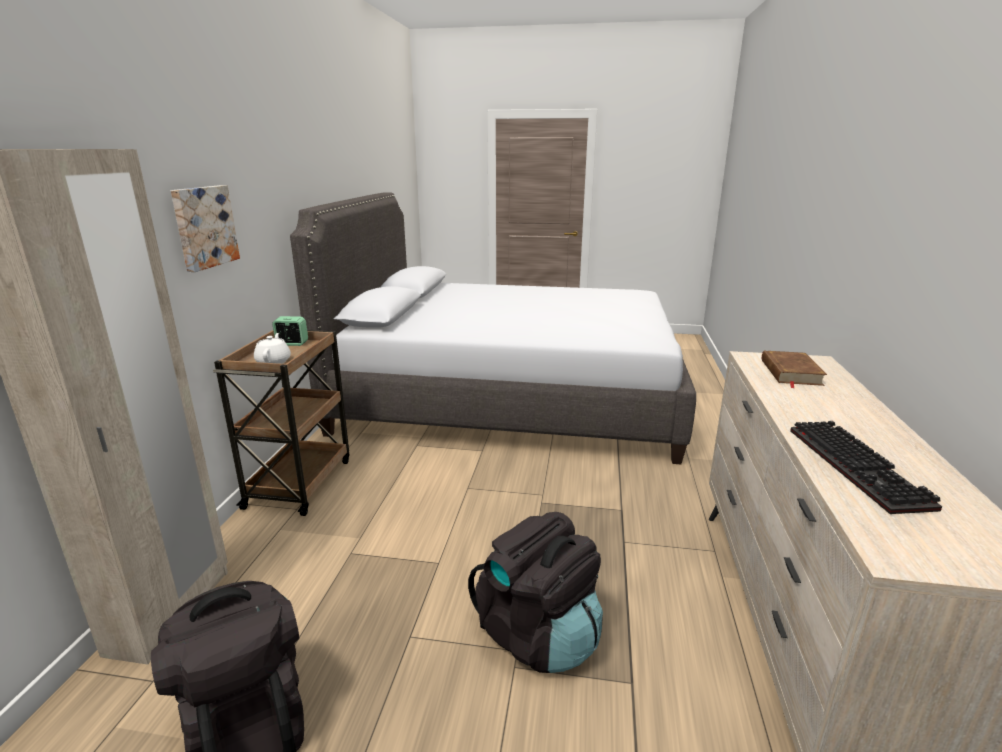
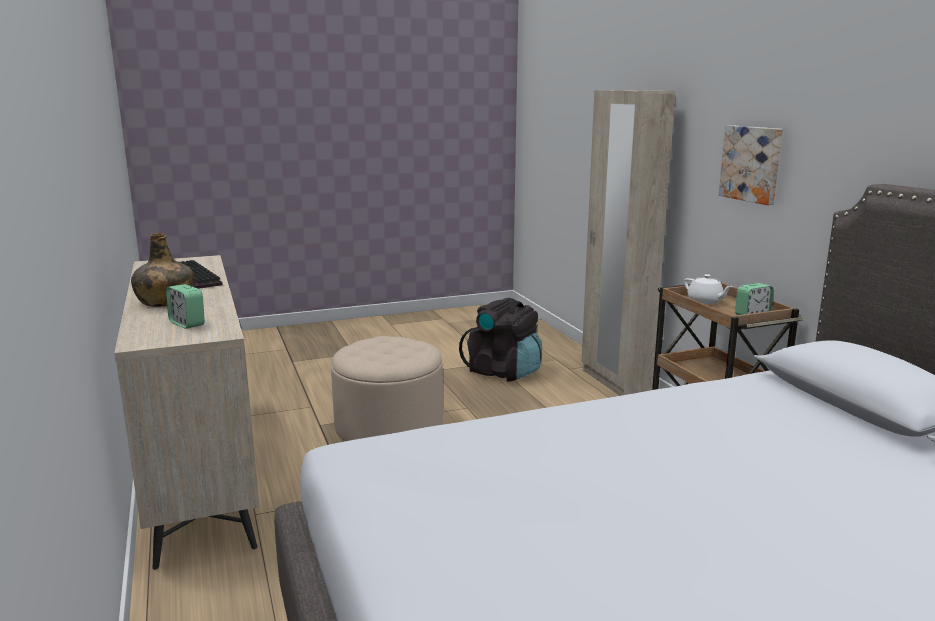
camera: 150 degrees right, 5 degrees down
black backpack [468,512,603,673] -> beige ottoman [331,336,443,441]
brown book [762,350,827,388] -> alarm clock [166,284,205,329]
none -> green bottle [131,233,194,307]

